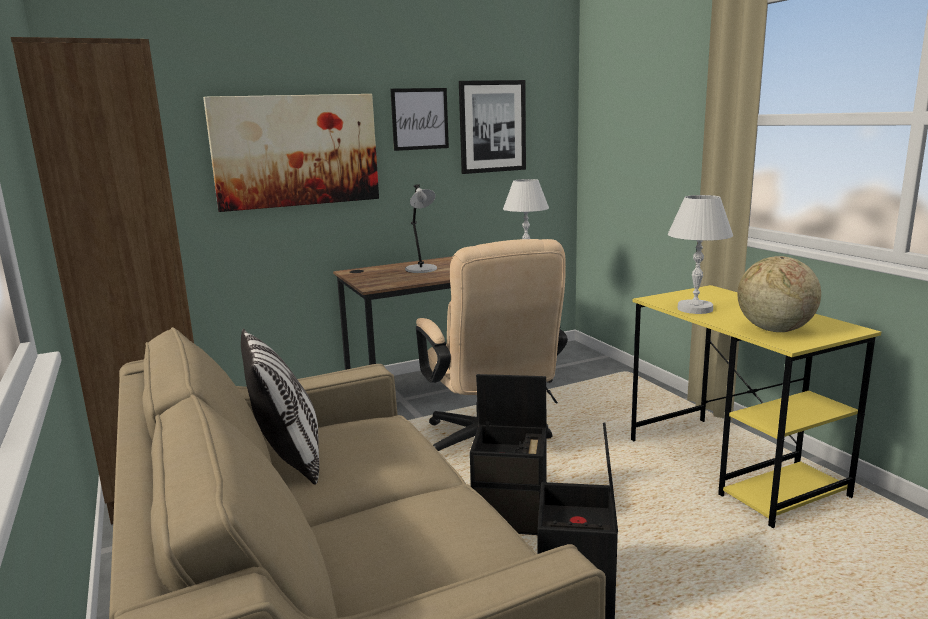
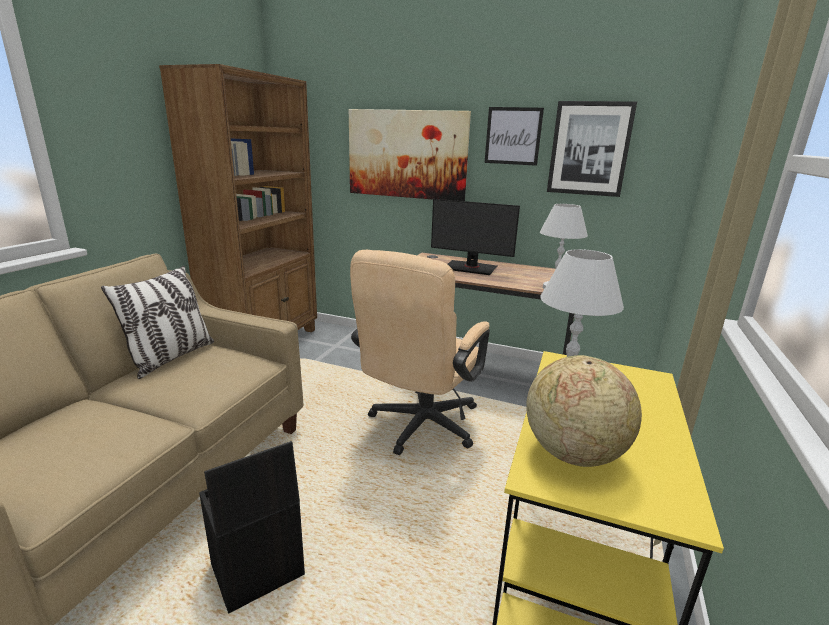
camera: 45 degrees right, 5 degrees up
grey table lamp [405,184,437,273] -> monitor [431,199,520,275]
black storage box [470,374,546,535] -> none

